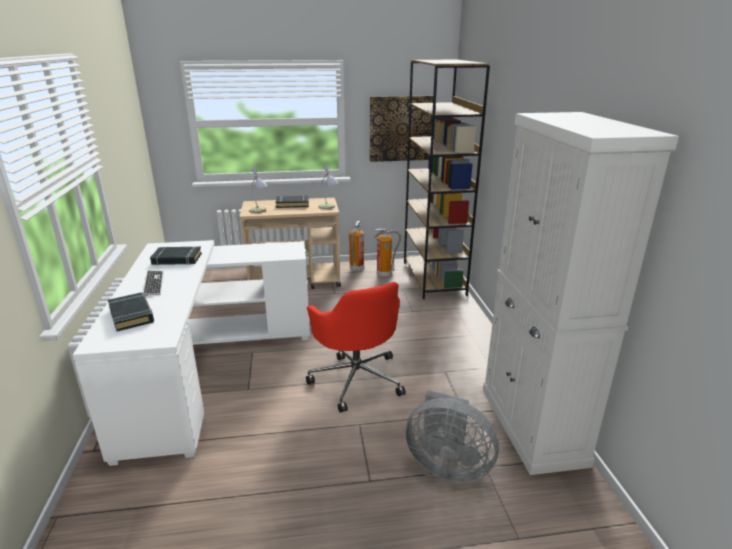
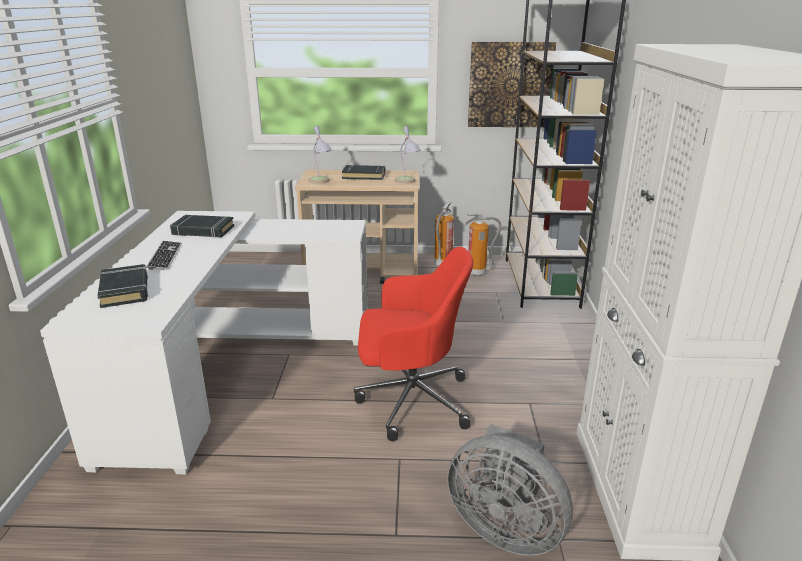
camera: 10 degrees right, 0 degrees up
red office chair [306,282,406,413] -> red office chair turned 75 degrees counterclockwise [354,247,473,441]

